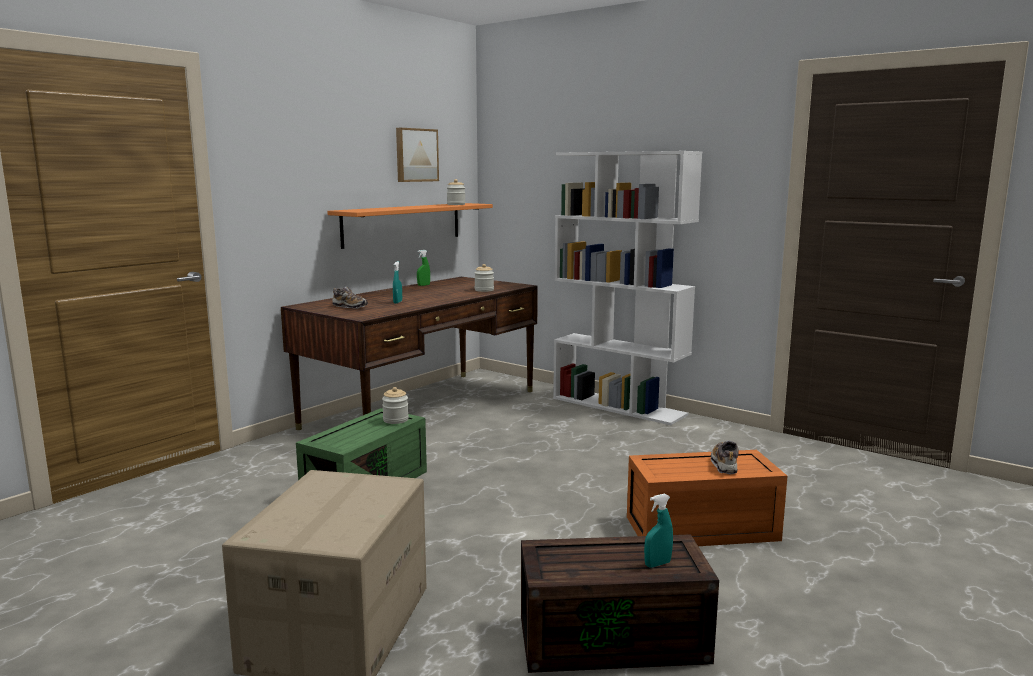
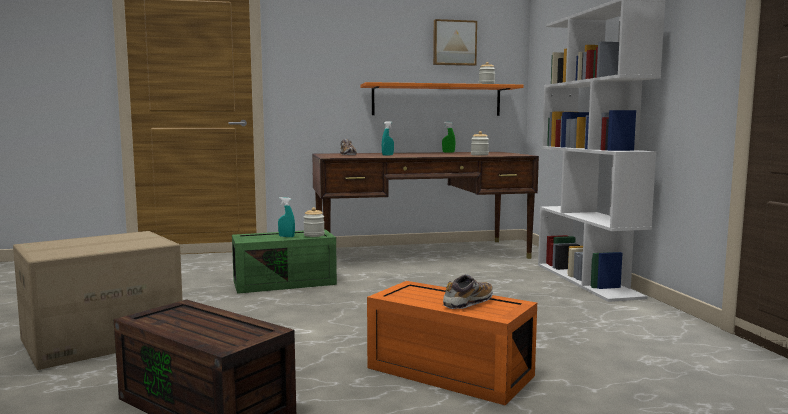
camera: 40 degrees right, 5 degrees down
turquoise spray bottle [644,494,673,568] -> turquoise spray bottle moved to [278,197,295,237]

